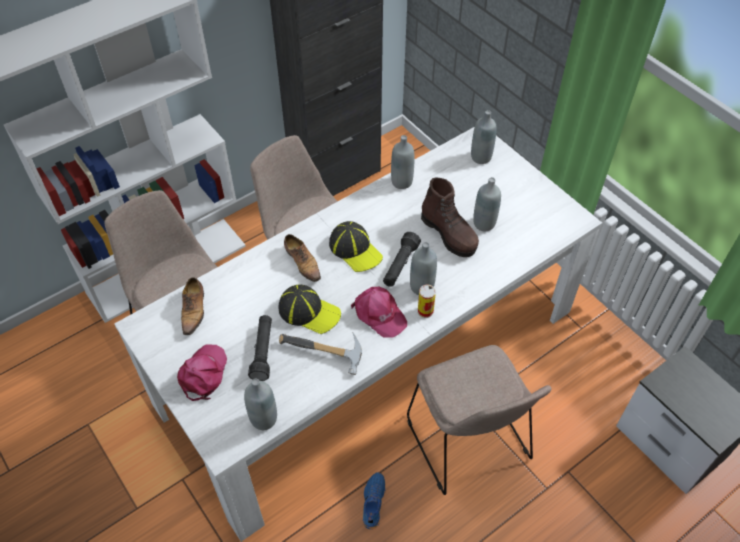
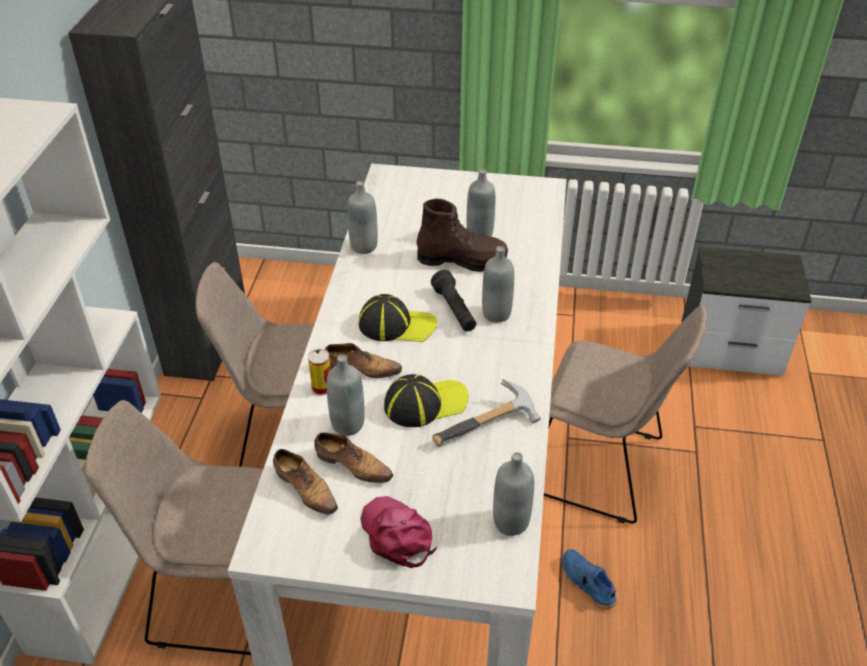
camera: 45 degrees left, 10 degrees down
black flashlight [248,315,272,381] -> none
pink cap [351,287,407,338] -> none
can [418,285,436,318] -> can moved to [308,349,331,395]
grey bottle [471,110,497,164] -> grey bottle moved to [327,355,365,436]
none -> shoe [314,432,393,483]

